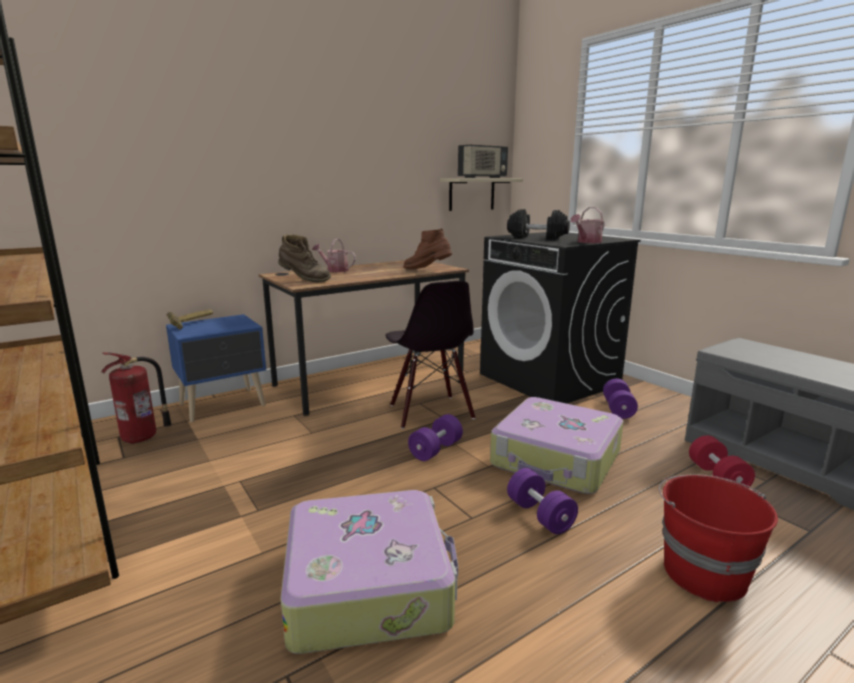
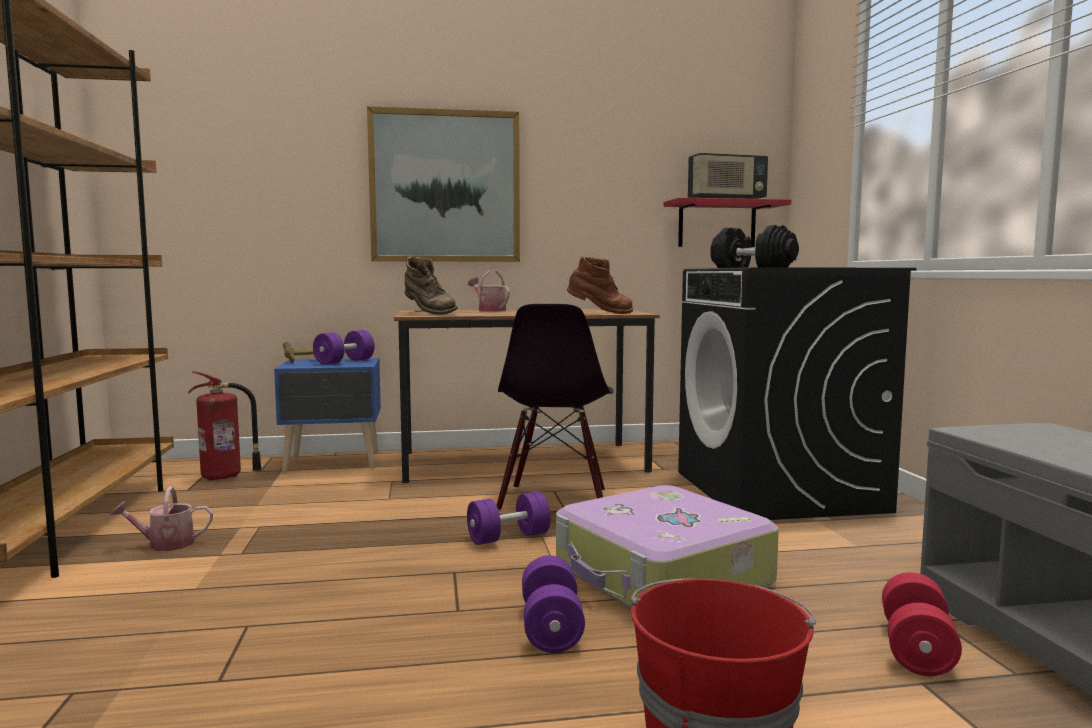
camera: 25 degrees right, 10 degrees down
suitcase [280,490,458,654] -> none
brown boot [403,228,452,269] -> brown boot turned 150 degrees clockwise [567,256,634,314]
beige shelf [440,178,523,211] -> red shelf [663,197,791,247]
watering can [570,207,605,243] -> watering can moved to [111,486,213,551]
purple dumbbell [603,378,638,419] -> purple dumbbell moved to [313,330,375,365]
none -> picture [367,106,520,262]

